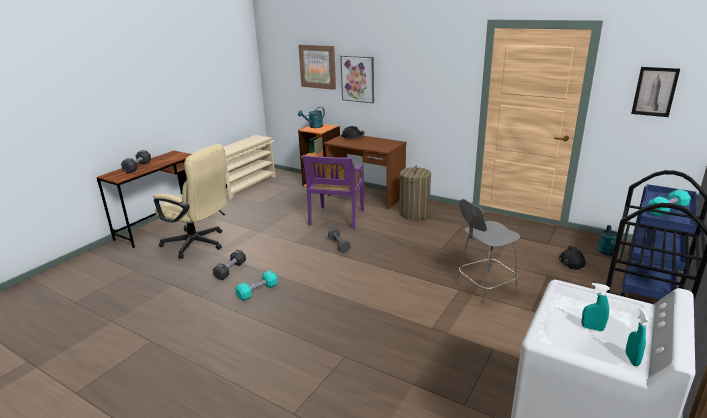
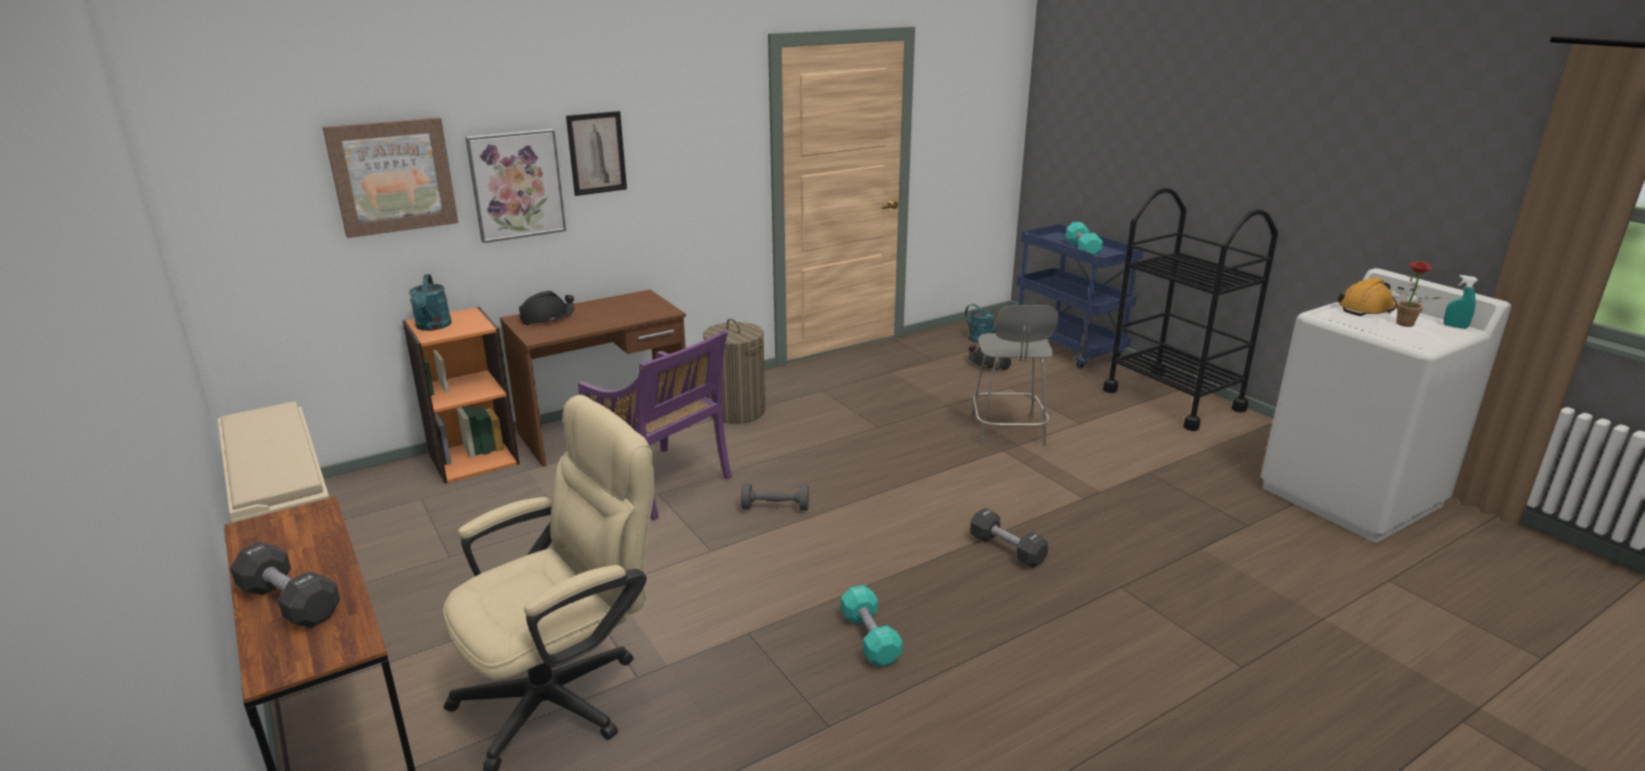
camera: 65 degrees left, 0 degrees up
black dumbbell [212,250,246,280] -> black dumbbell moved to [970,508,1048,568]
turquoise spray bottle [582,283,610,331] -> potted plant [1394,261,1441,327]
picture [631,67,680,117] -> picture moved to [566,111,627,196]
none -> orange hard hat [1338,277,1397,316]

